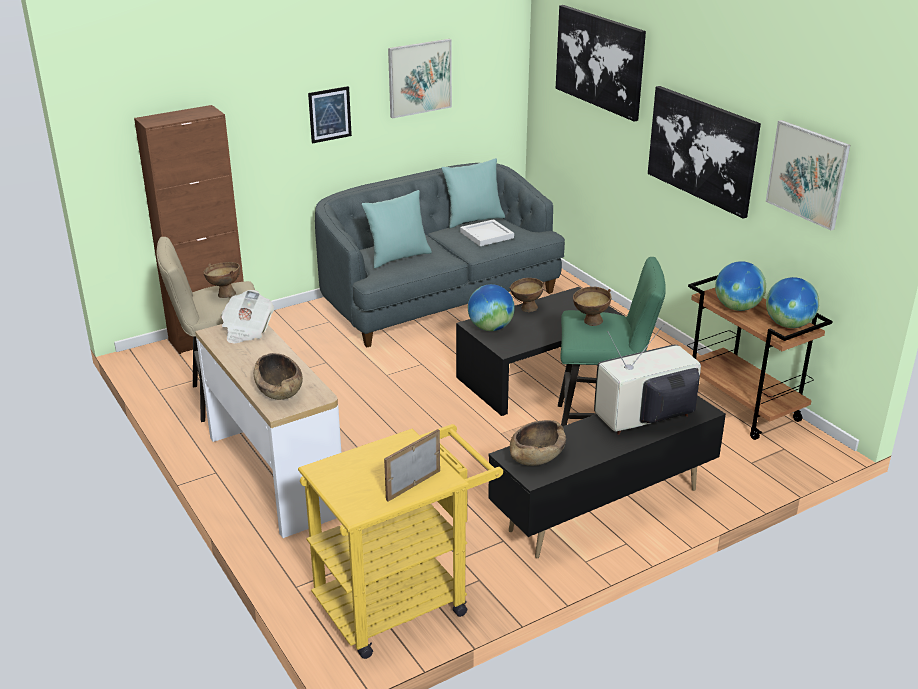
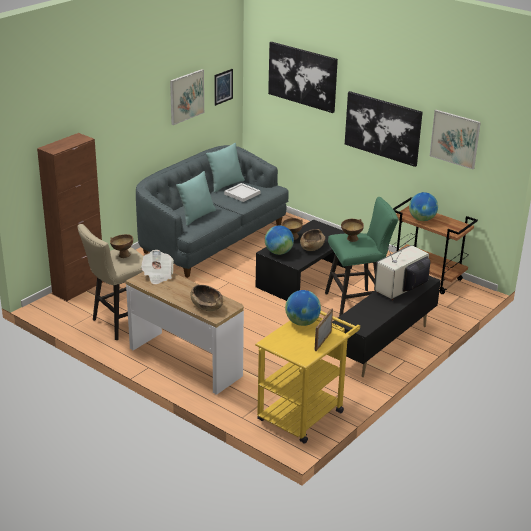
camera: 20 degrees left, 0 degrees up
picture [308,86,352,144] -> picture moved to [214,69,233,106]
brown bowl [510,420,566,466] -> brown bowl moved to [300,229,325,251]
globe [766,277,819,328] -> globe moved to [285,290,321,326]

